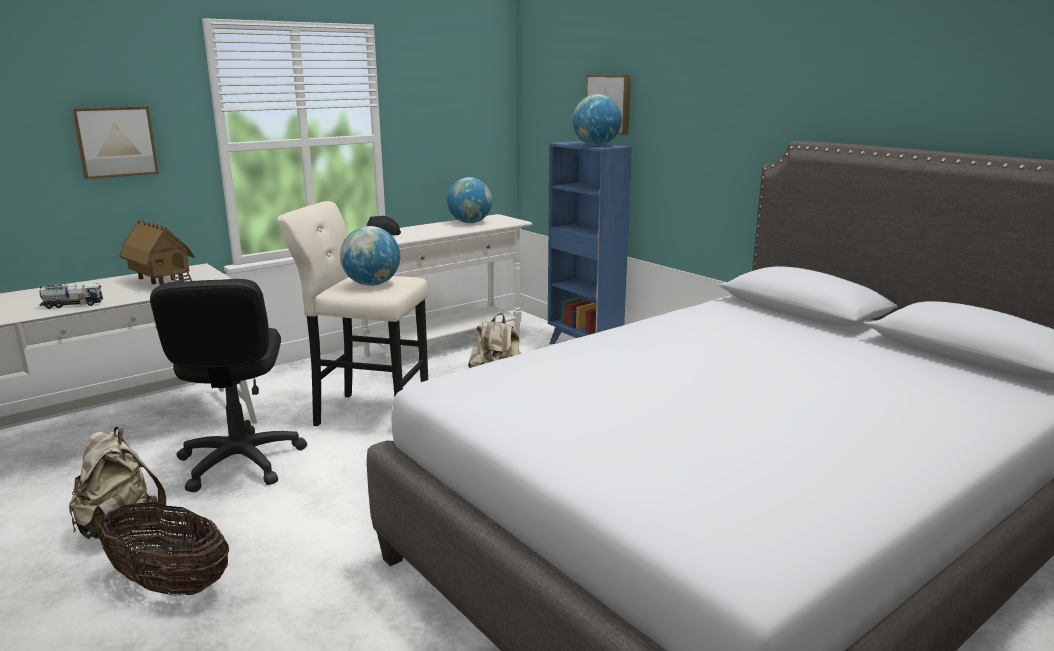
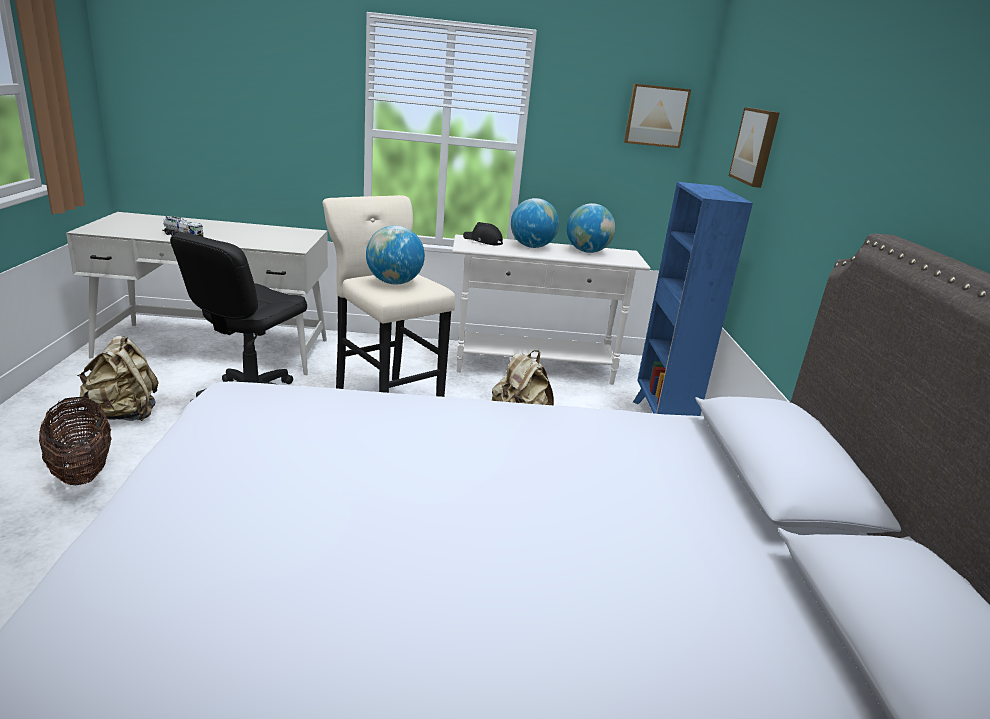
camera: 35 degrees right, 5 degrees up
picture [71,106,159,179] -> picture moved to [624,84,691,148]
toy house [120,220,195,285] -> none
globe [572,94,622,146] -> globe moved to [511,198,559,248]

